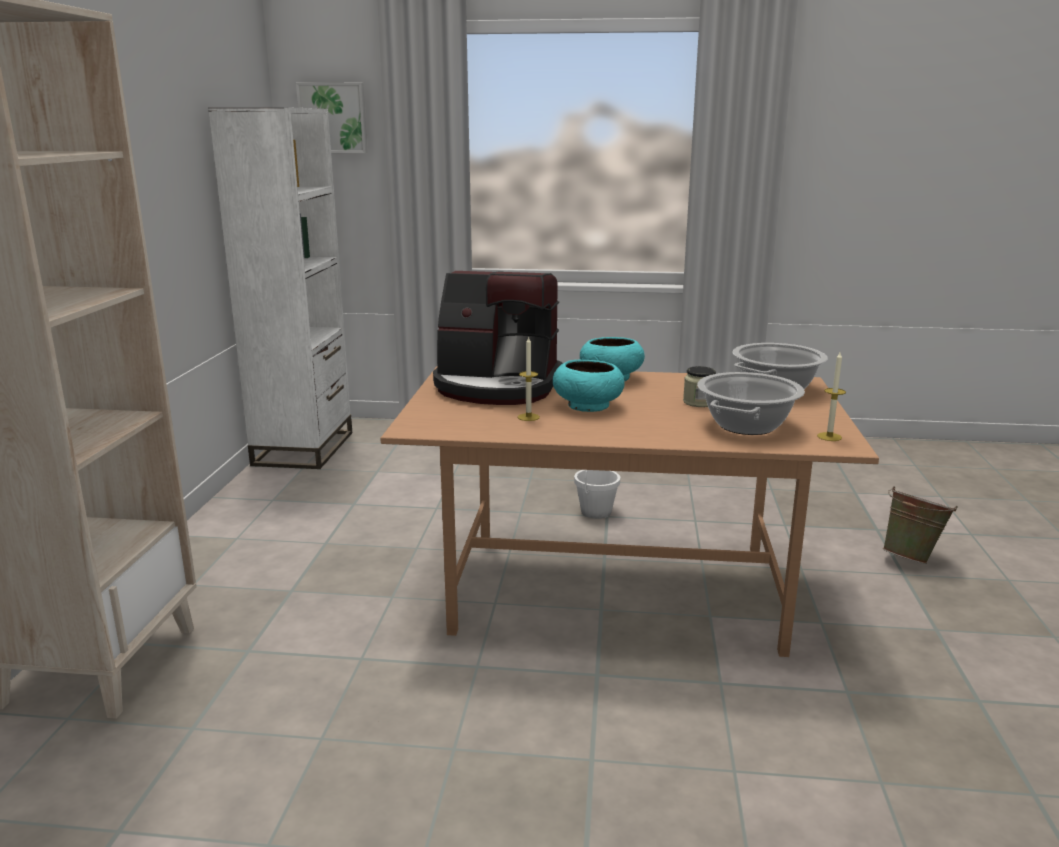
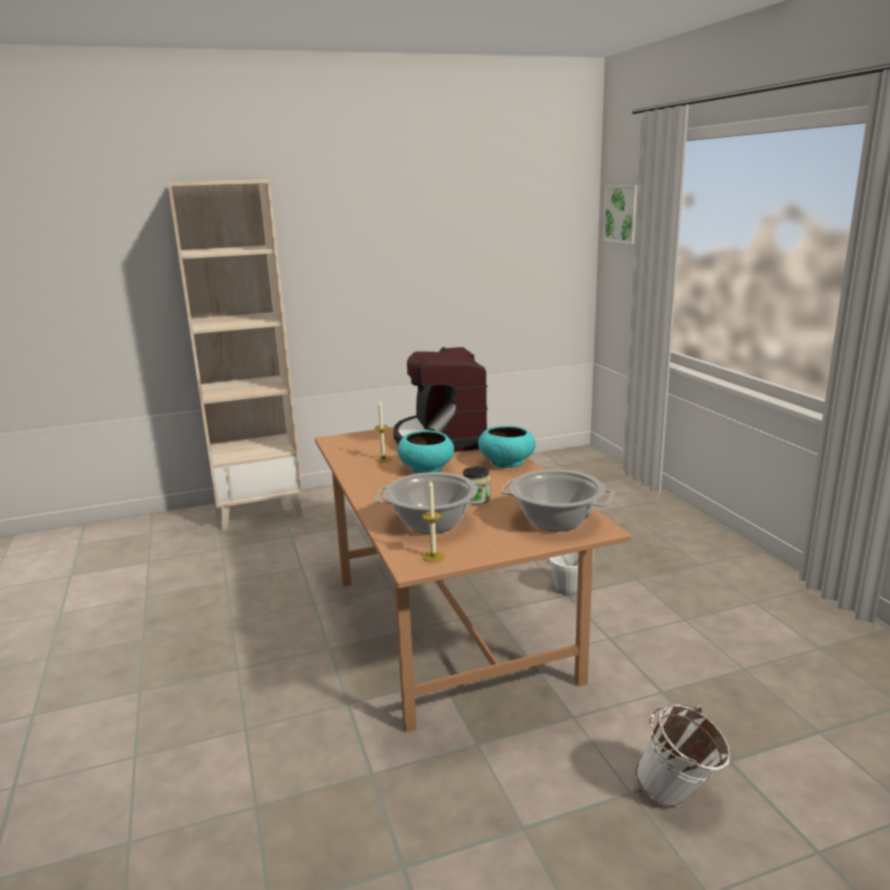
camera: 65 degrees right, 0 degrees up
white bookcase [208,107,352,469] -> none
green bucket [883,486,958,564] -> white bucket [635,704,731,807]

